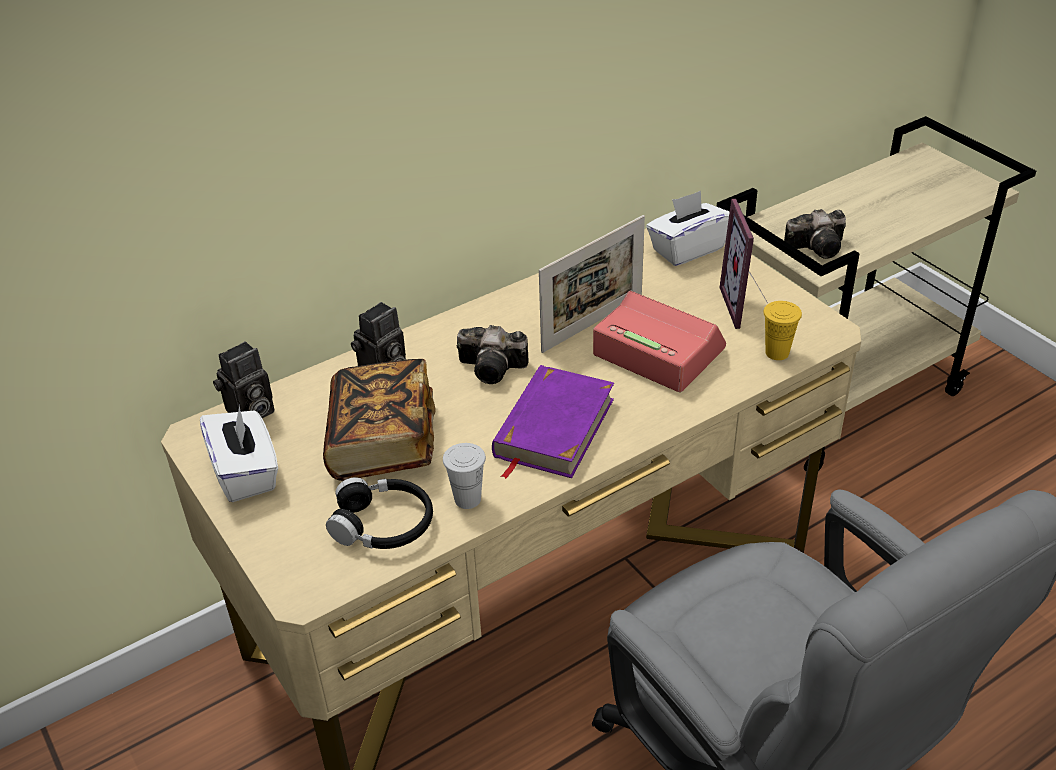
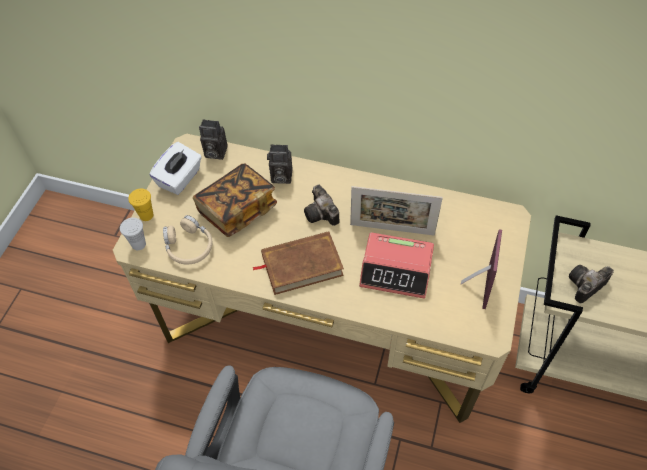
camera: 50 degrees right, 15 degrees up
black headphones [326,477,433,549] -> beige headphones [163,215,212,264]
white cup [443,443,486,509] -> white cup moved to [120,218,146,250]
purple book [492,365,614,479] -> brown book [253,231,344,295]
alarm clock [593,291,726,392] -> alarm clock turned 105 degrees clockwise [359,232,434,299]
white tissue box [646,191,729,266] -> none
picture frame [719,199,768,329] -> picture frame turned 150 degrees clockwise [461,229,502,309]
yellow cup [763,301,802,360] -> yellow cup moved to [128,189,154,221]
camera [784,209,846,259] -> camera turned 105 degrees clockwise [569,265,614,304]

